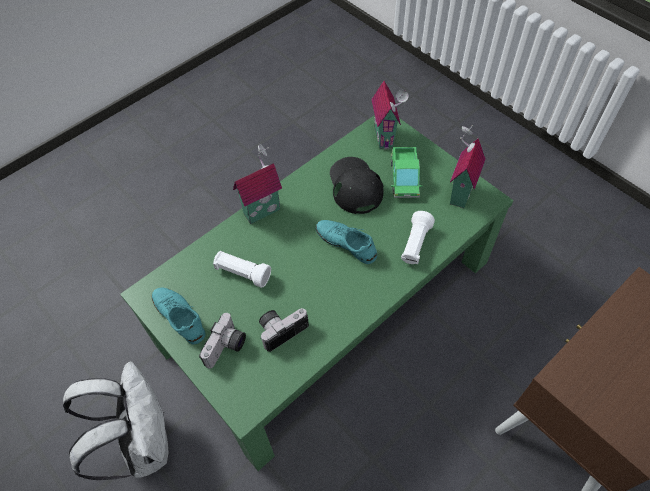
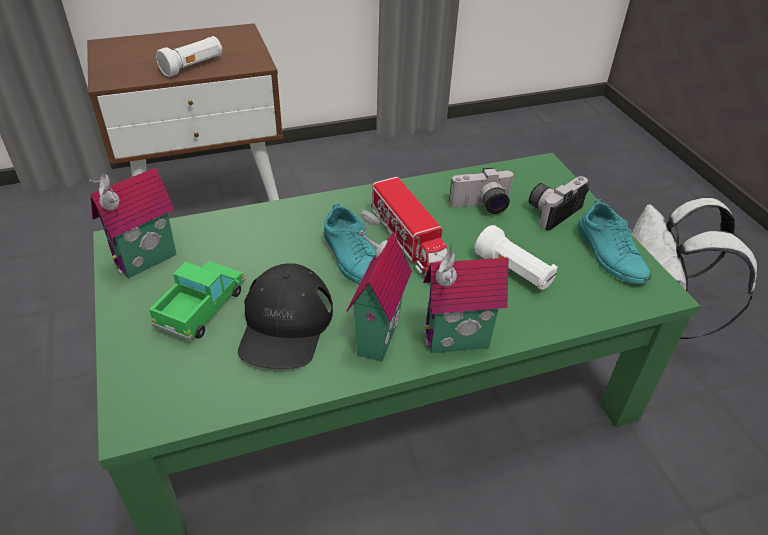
camera: 160 degrees left, 15 degrees down
toy house [371,81,409,150] -> toy house moved to [347,208,412,361]
white flashlight [401,211,435,264] -> white flashlight moved to [156,36,222,77]
none -> toy truck [371,177,452,278]

